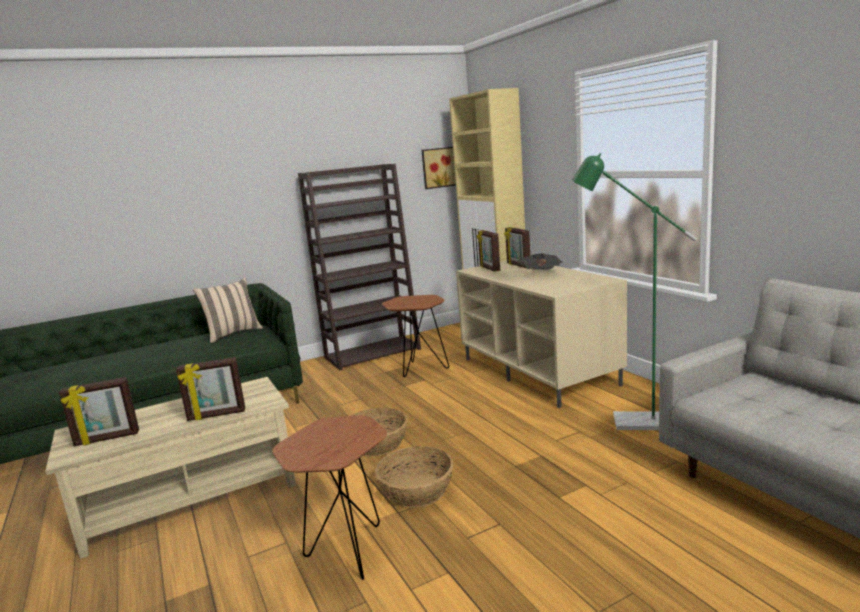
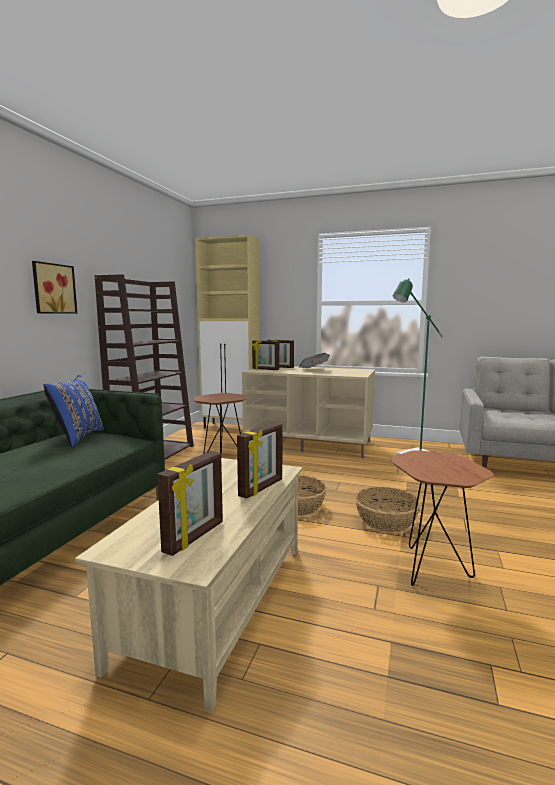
camera: 45 degrees left, 5 degrees down
beige pillow [193,277,263,343] -> blue pillow [44,375,104,447]
picture [422,147,456,189] -> picture moved to [32,261,77,314]

